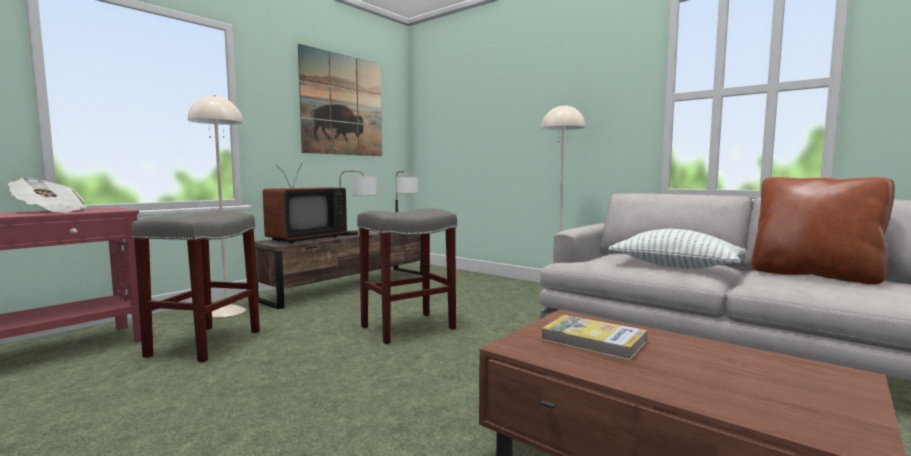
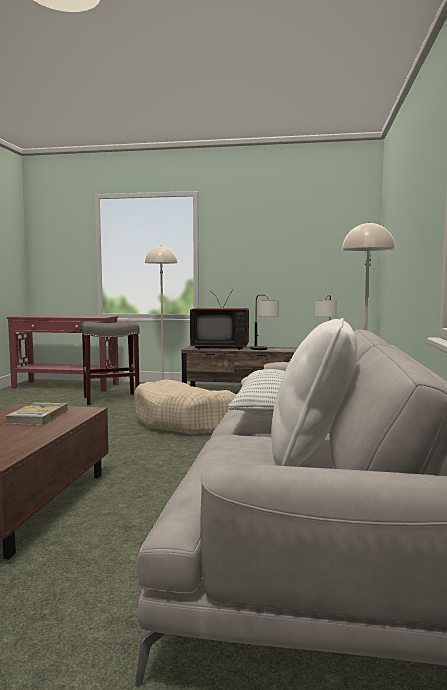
camera: 60 degrees right, 0 degrees up
newspaper [8,178,87,213] -> none
picture [298,44,382,156] -> none
grey stool [357,208,457,344] -> beige dog bed [134,379,237,435]
brown pillow [752,177,895,284] -> white pillow [271,318,357,467]

